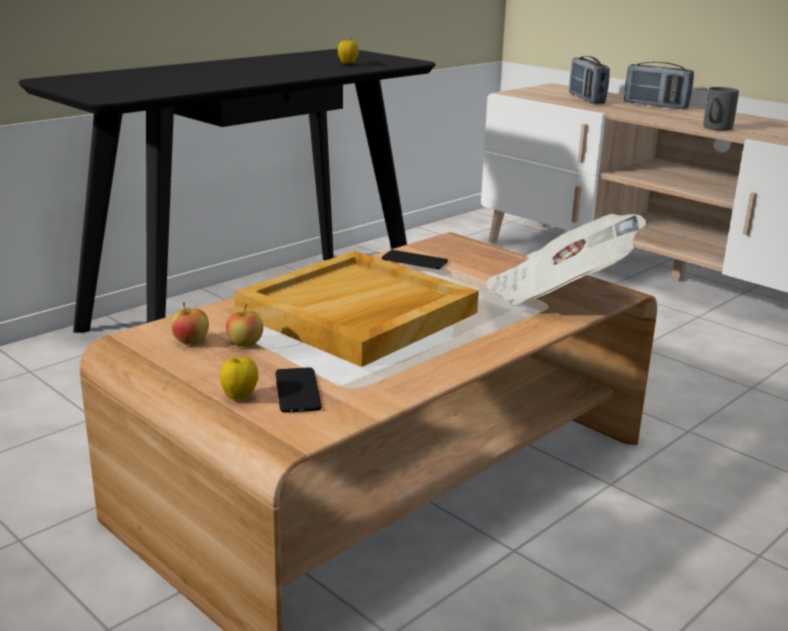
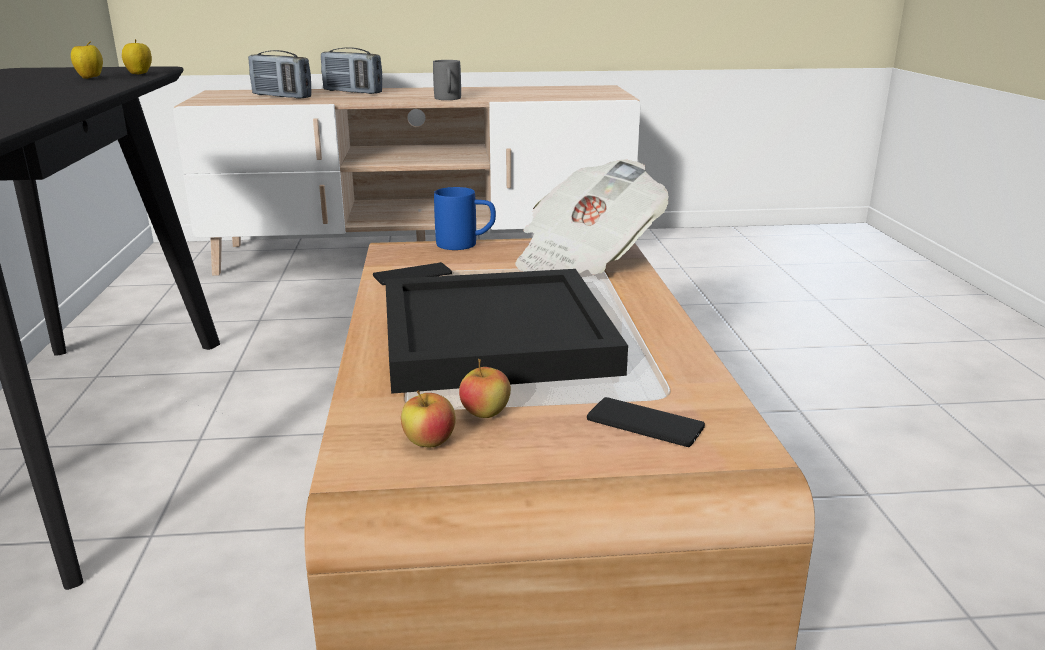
camera: 50 degrees left, 0 degrees up
apple [220,356,258,400] -> apple moved to [122,39,152,74]
beige tray [234,251,479,367] -> black tray [385,269,628,394]
radio [624,62,694,109] -> radio turned 45 degrees clockwise [321,47,382,94]
none -> blue mug [434,187,496,250]

